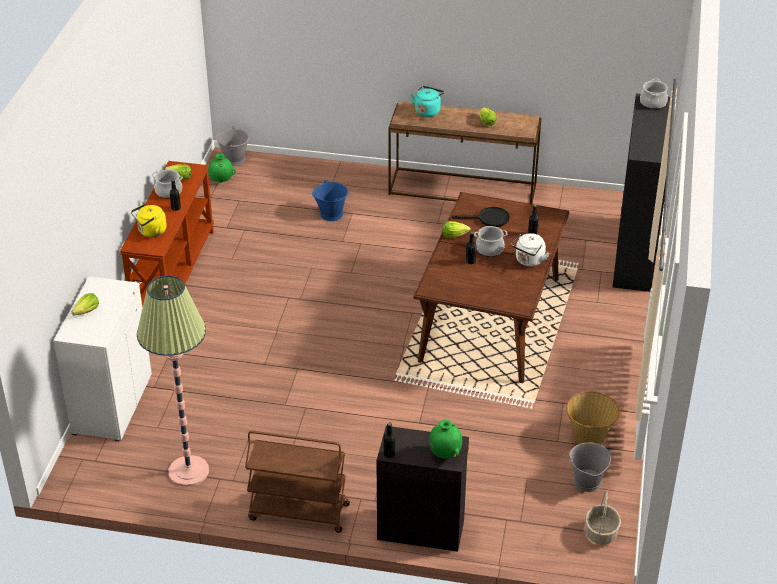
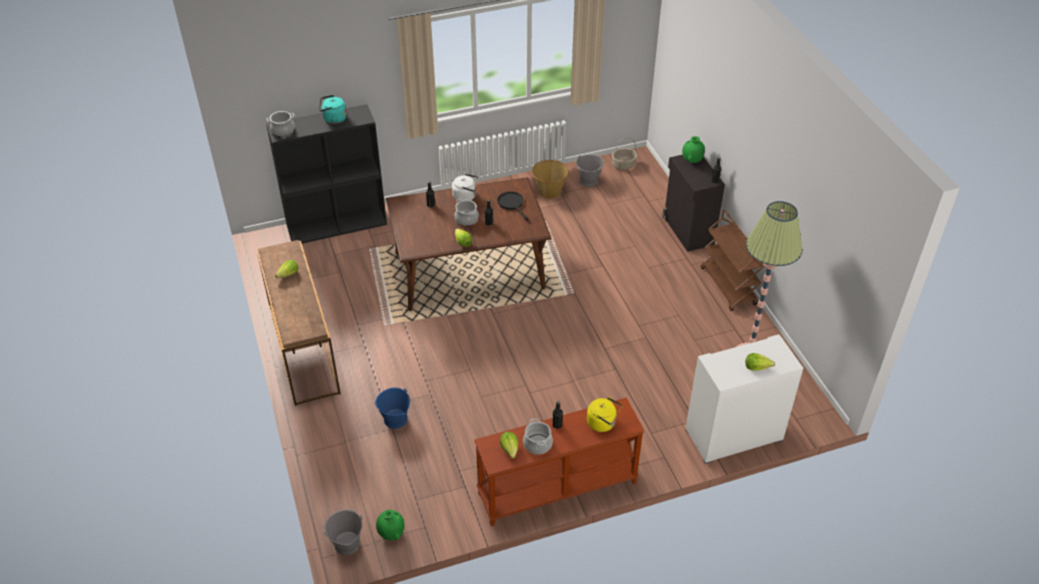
camera: 120 degrees left, 5 degrees up
turquoise kettle [411,86,444,117] -> turquoise kettle moved to [319,95,347,124]
black frying pan [452,207,510,227] -> black frying pan moved to [498,192,529,221]

